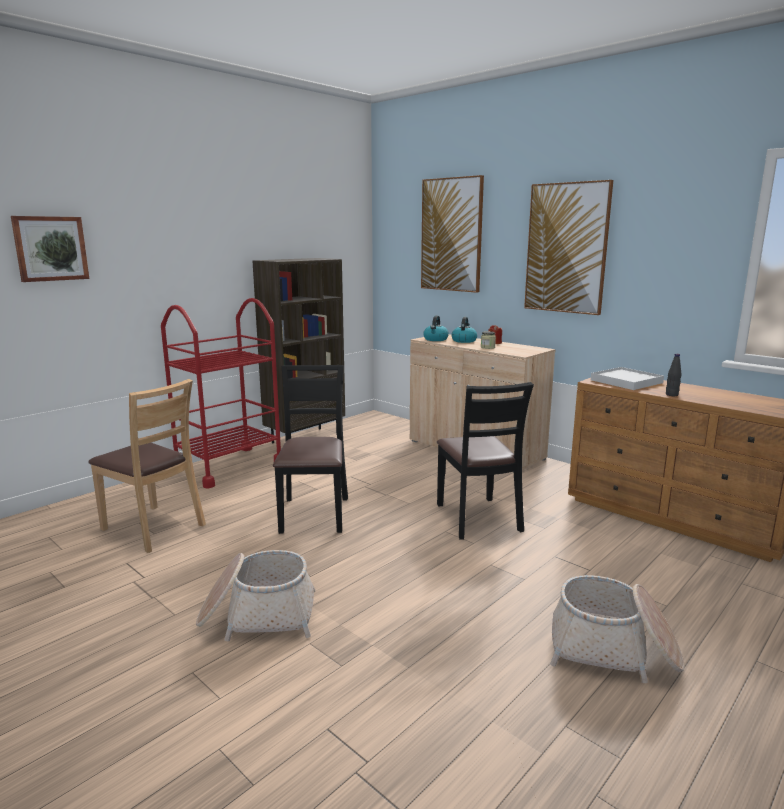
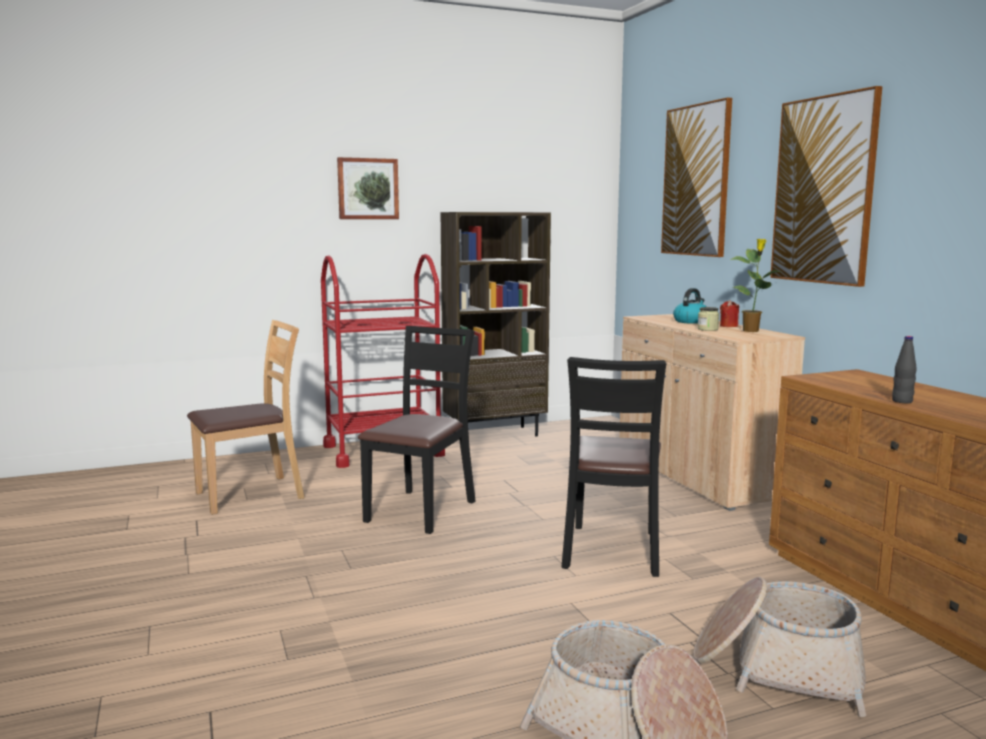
camera: 25 degrees right, 5 degrees down
picture [11,216,89,282] -> picture moved to [337,157,399,219]
brown chair [88,379,206,553] -> brown chair turned 90 degrees counterclockwise [187,320,305,515]
basket [196,550,315,641] -> basket moved to [693,577,866,717]
kettle [423,315,449,341] -> none
white tray [591,367,664,390] -> none
none -> potted plant [730,239,781,332]

